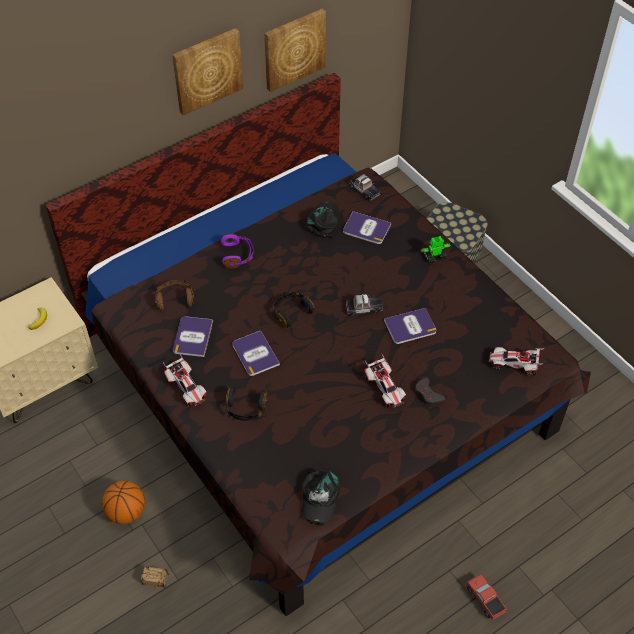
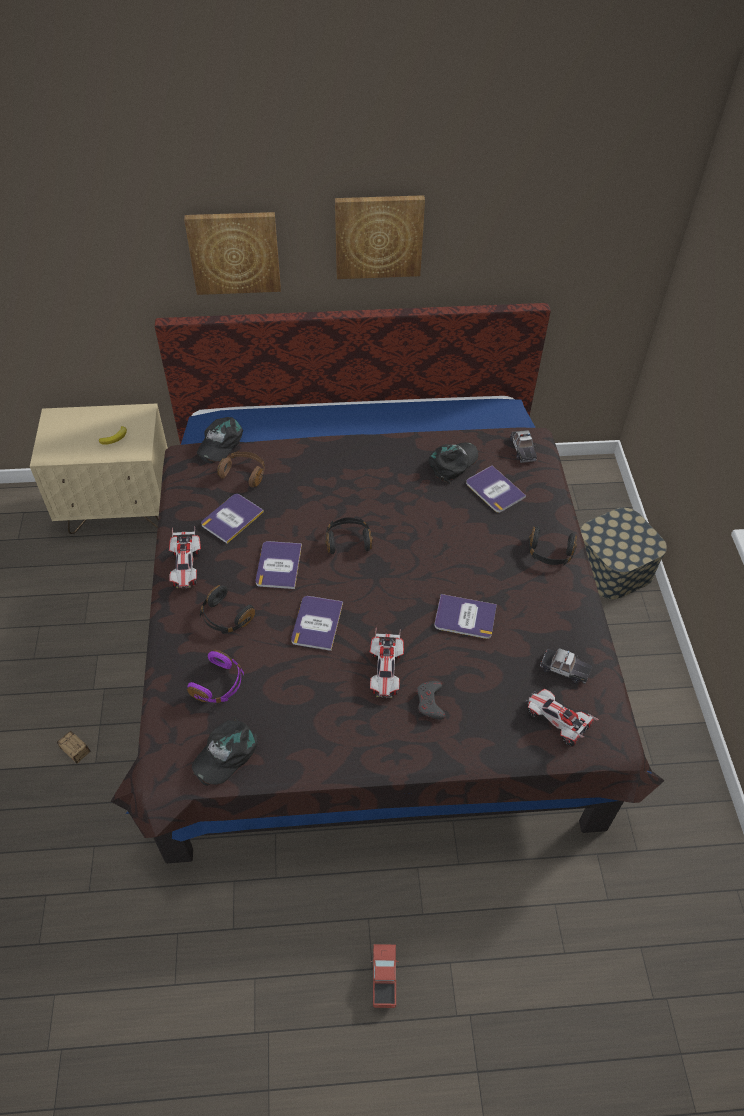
camera: 30 degrees right, 0 degrees up
basketball [102,481,145,524] -> none
purple headphones [221,234,254,268] -> purple headphones moved to [187,650,244,703]
picture [264,8,326,92] -> picture moved to [184,212,281,295]
toy car [346,294,383,316] -> toy car moved to [540,648,592,684]
toy robot [421,236,451,263] -> black headphones [529,526,577,566]
none -> black cap [197,417,243,464]
none -> book [291,596,343,651]

